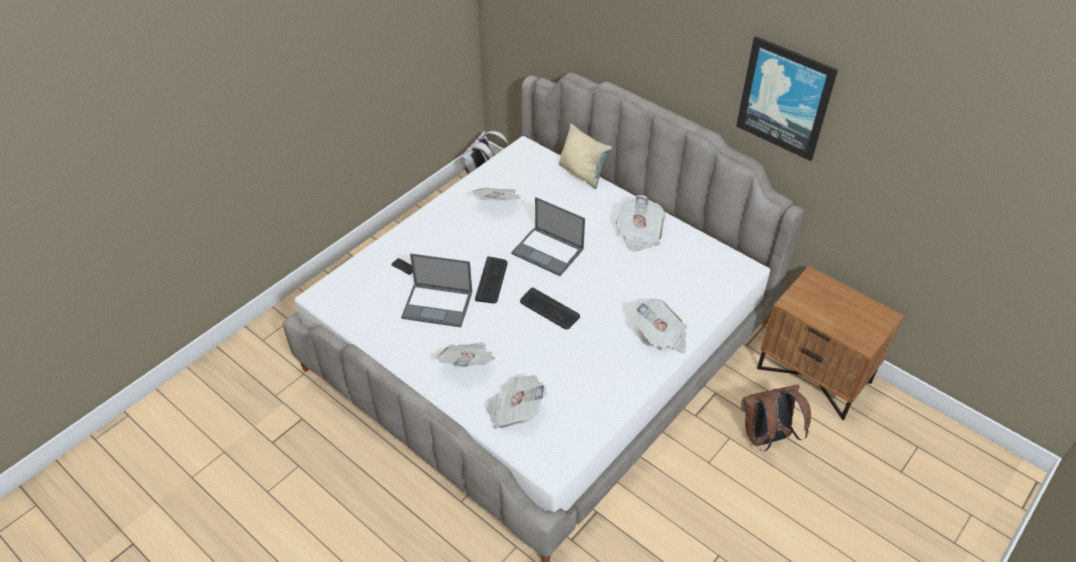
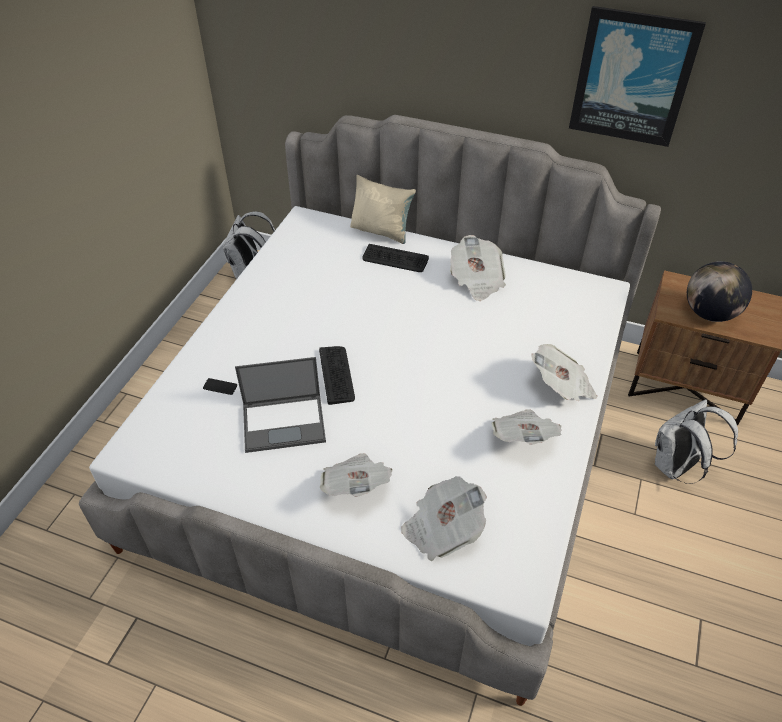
camera: 20 degrees left, 0 degrees up
newspaper [472,187,521,200] -> newspaper moved to [492,409,562,445]
laptop [511,197,585,276] -> none
keyboard [520,287,580,329] -> keyboard moved to [362,244,429,272]
brown backpack [741,384,811,451] -> white backpack [655,399,738,484]
none -> globe [687,261,752,322]

